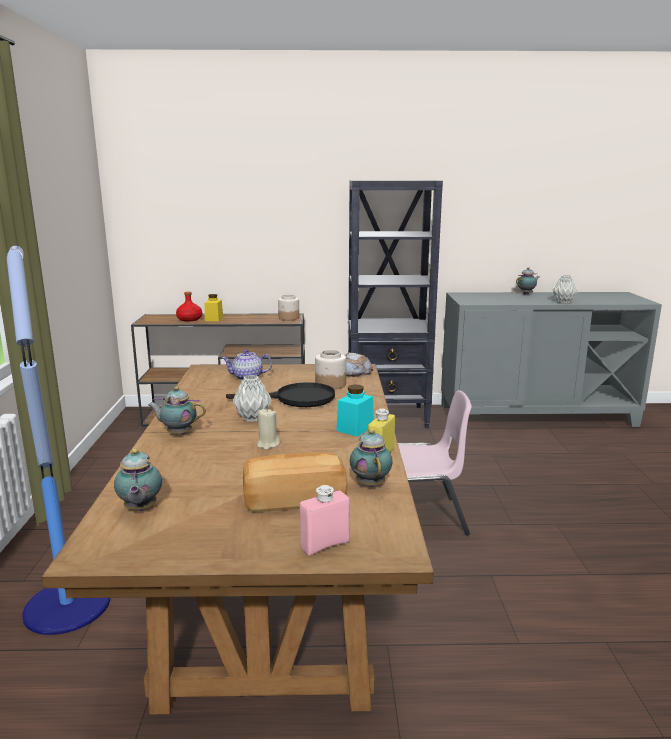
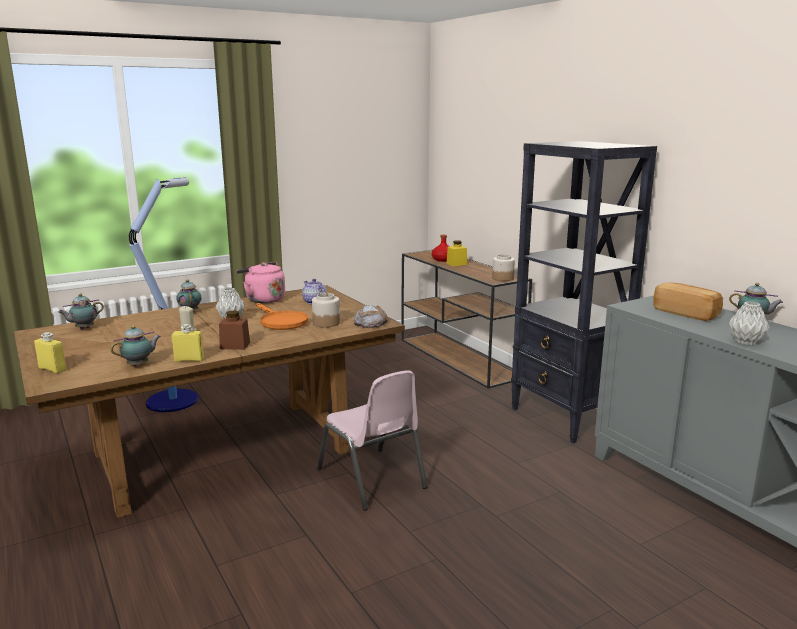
camera: 60 degrees right, 0 degrees up
black frying pan [226,382,335,407] -> orange frying pan [256,303,308,330]
bread [243,452,347,512] -> bread moved to [653,283,723,321]
pink bottle [300,485,350,556] -> yellow bottle [34,332,66,374]
turquoise jar [336,384,374,437] -> brown jar [219,310,250,350]
none -> pink kettle [237,262,285,303]

